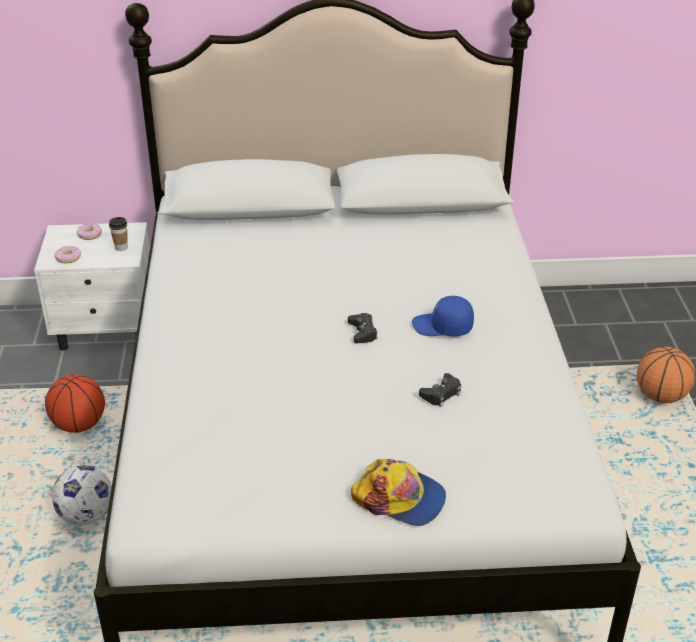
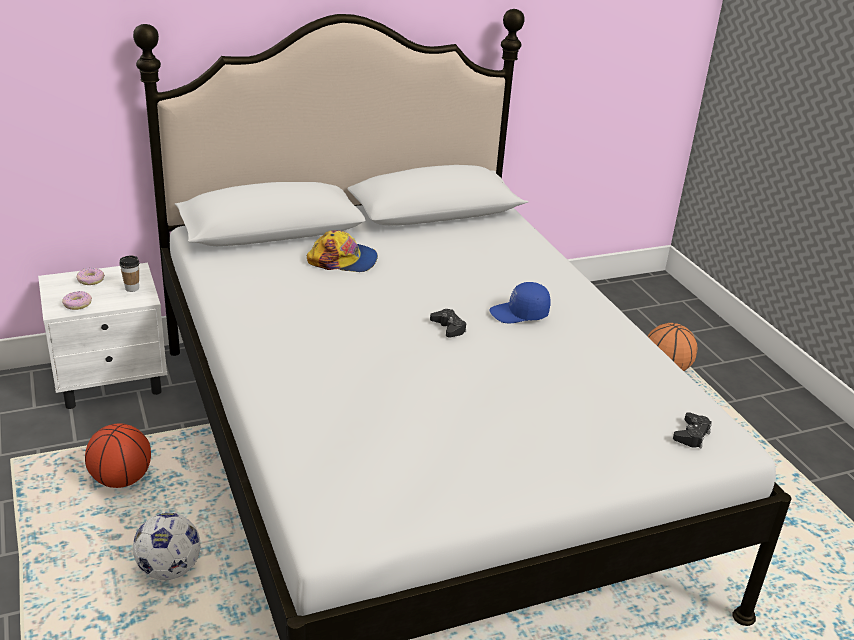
camera: 20 degrees left, 5 degrees down
cap [351,459,446,526] -> cap moved to [307,230,378,272]
black game controller [419,373,461,407] -> black game controller moved to [673,412,712,448]

